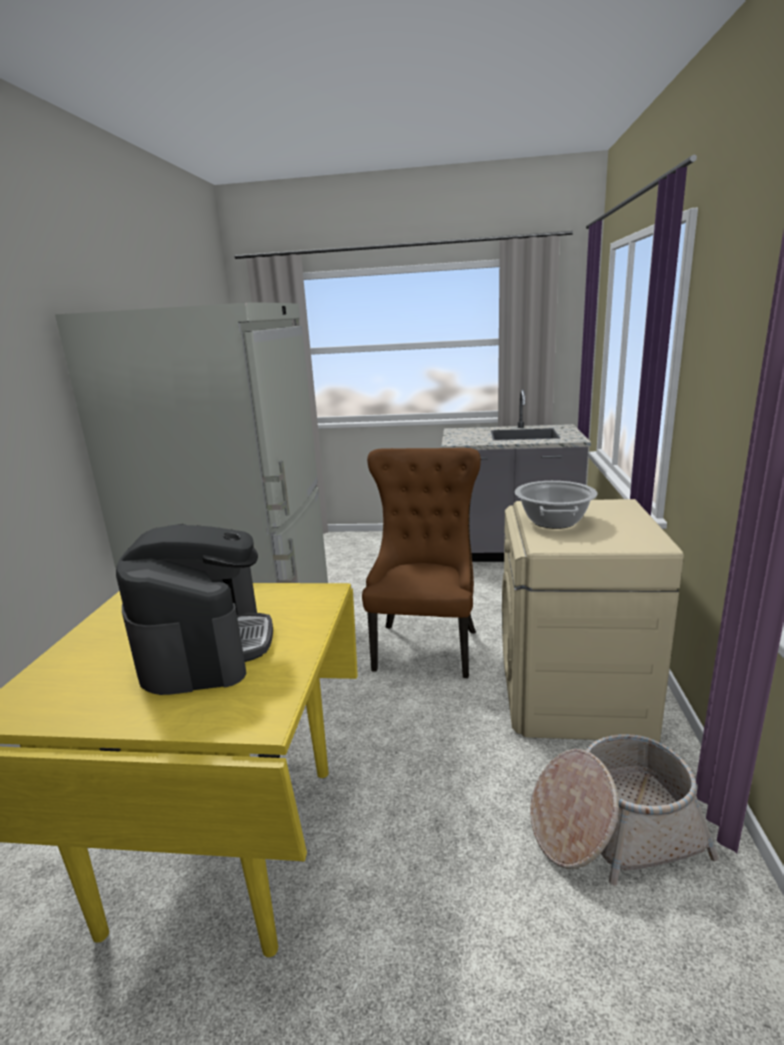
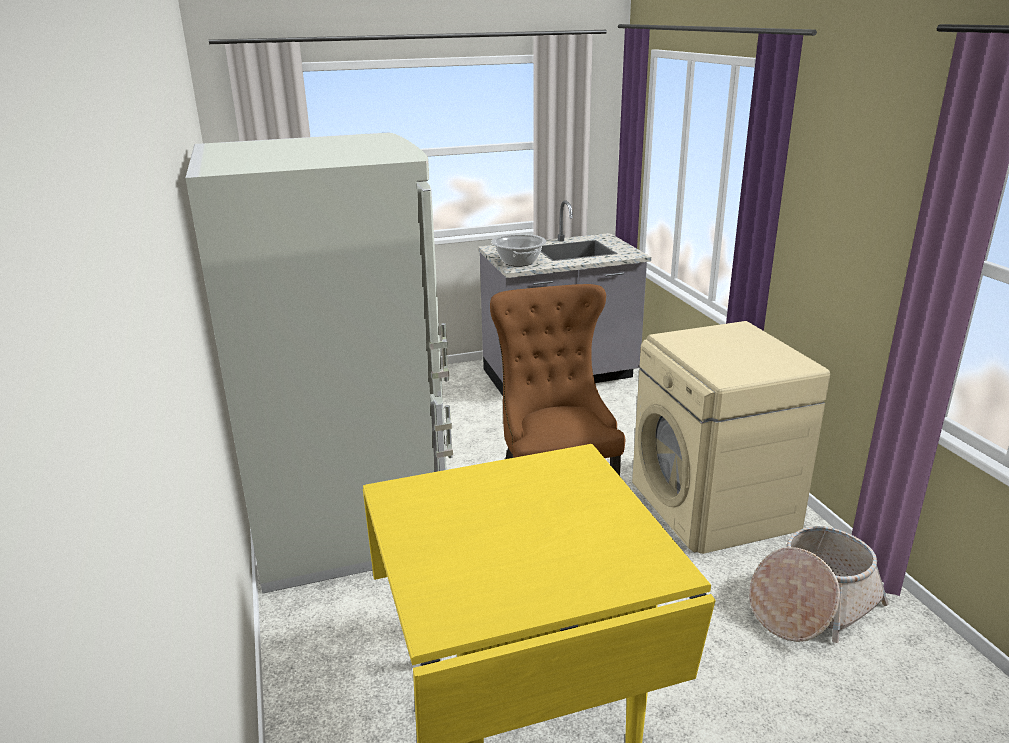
camera: 25 degrees left, 5 degrees up
coffee machine [116,524,273,695] -> none
cooking pot [515,481,598,529] -> cooking pot moved to [491,234,546,267]

